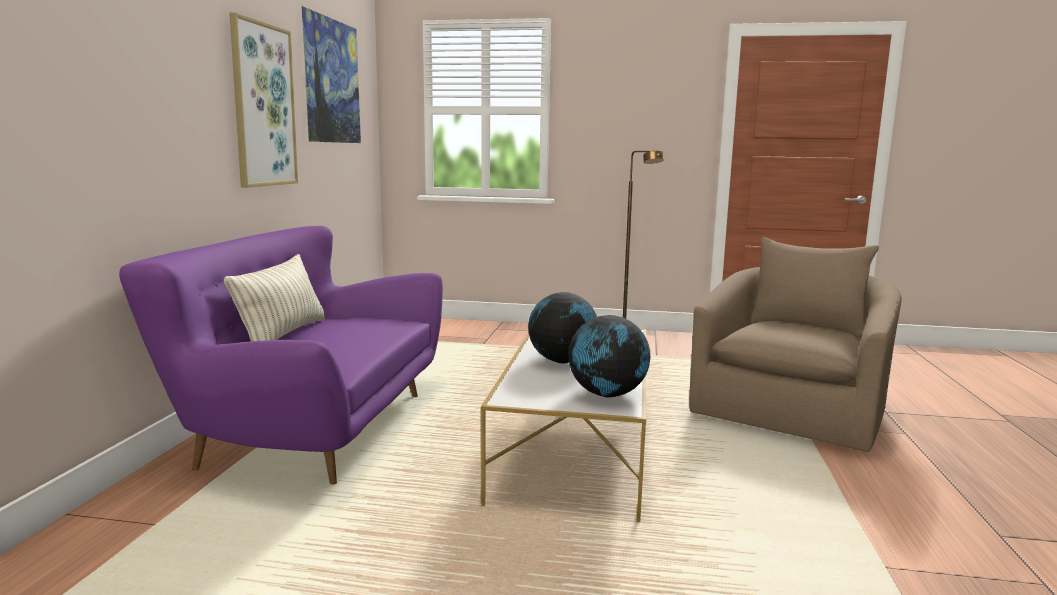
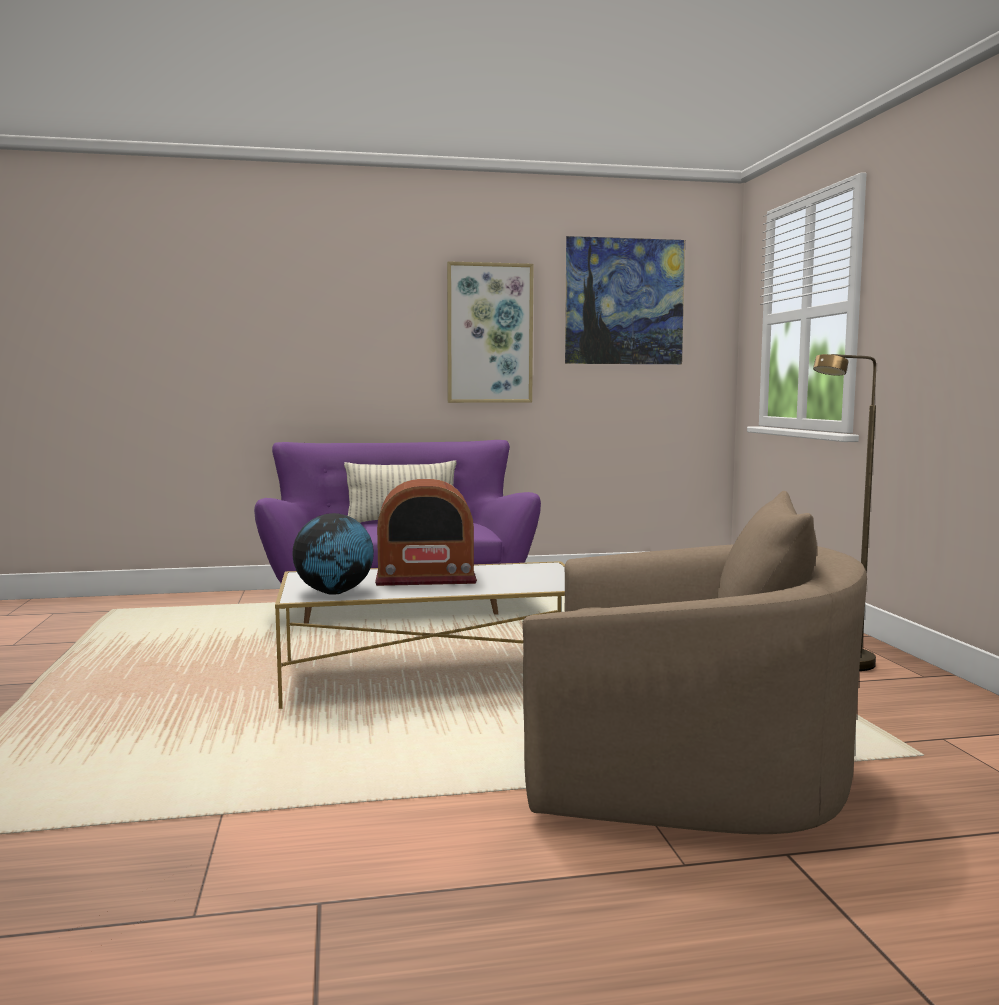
camera: 70 degrees right, 5 degrees down
globe [528,292,597,363] -> radio [375,479,477,586]

